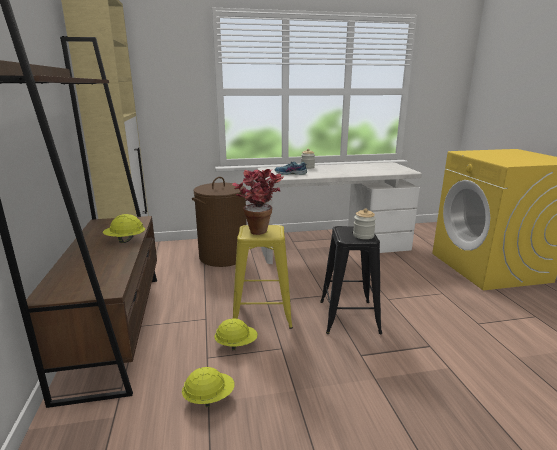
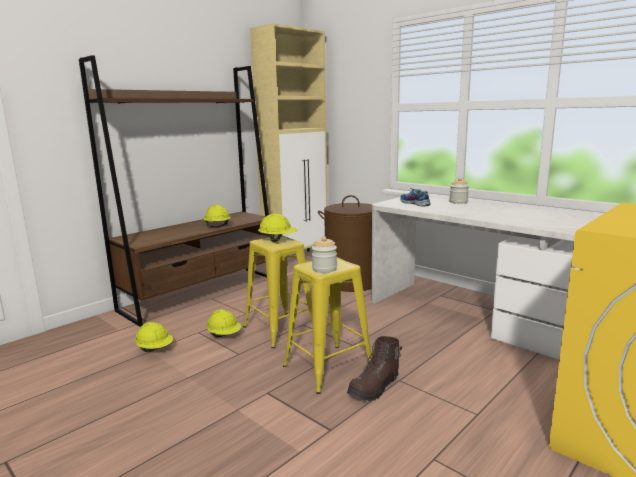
camera: 55 degrees right, 5 degrees down
potted plant [232,169,284,235] -> yellow hard hat [258,214,298,241]
black stool [320,226,382,334] -> yellow stool [283,257,372,394]
none -> brown boot [347,336,402,401]

